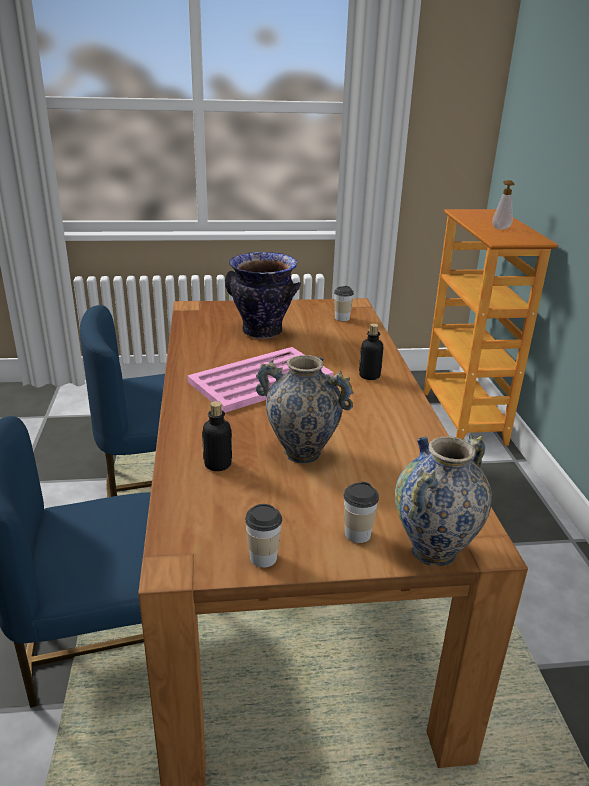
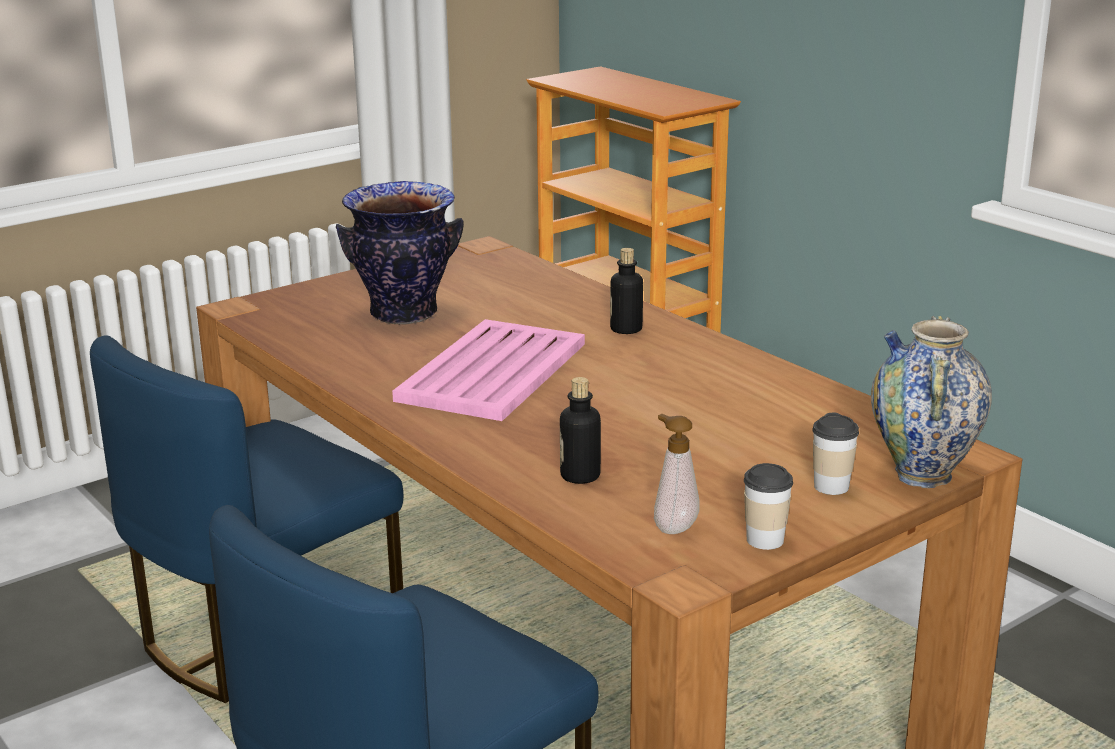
camera: 30 degrees left, 5 degrees down
vase [256,355,354,464] -> none
cup [334,286,354,321] -> none
soap dispenser [492,180,514,230] -> soap dispenser moved to [654,414,699,534]

